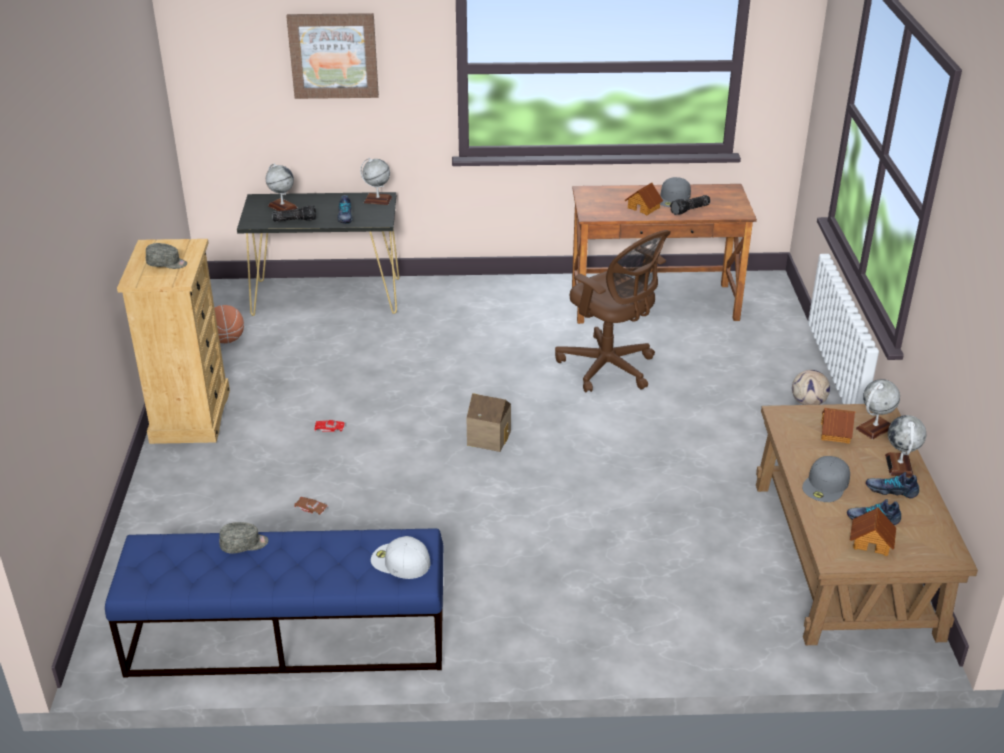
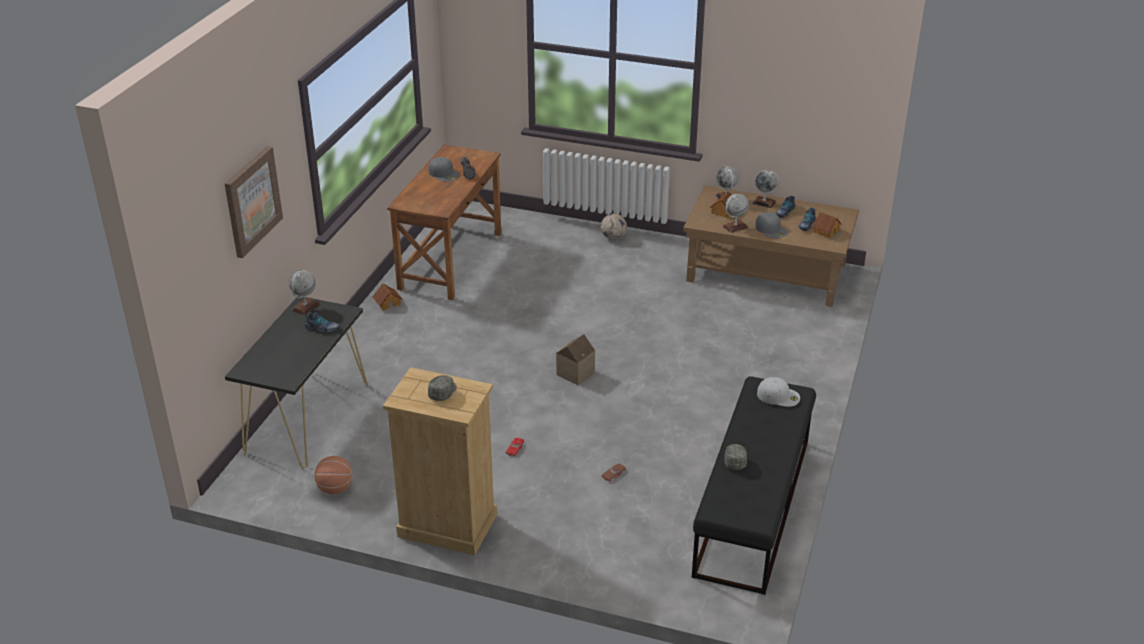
camera: 70 degrees left, 0 degrees up
blue bench [105,528,443,678] -> black bench [692,376,816,595]
globe [266,163,298,211] -> globe moved to [723,193,749,233]
flashlight [272,205,316,222] -> none
white cap [371,536,430,579] -> white cap turned 120 degrees counterclockwise [757,377,800,407]
brown office chair [555,230,671,392] -> none
toy house [625,183,663,215] -> toy house moved to [373,283,403,310]

